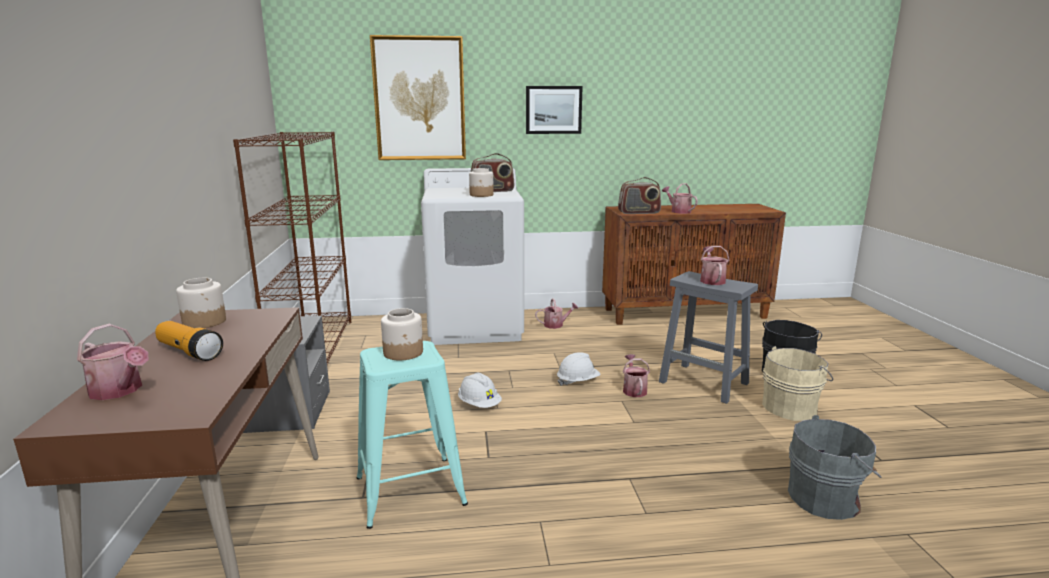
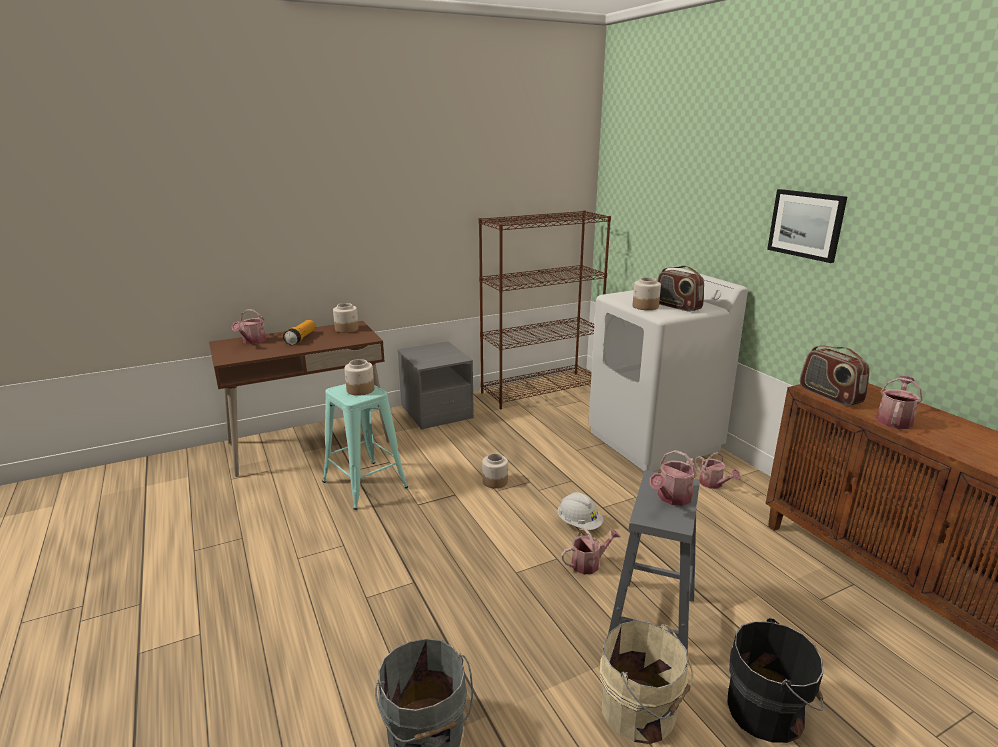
camera: 70 degrees right, 5 degrees up
picture [370,35,466,160] -> none
white hard hat [458,373,502,408] -> jar [482,453,508,488]
watering can [700,246,729,285] -> watering can turned 150 degrees clockwise [650,450,697,506]

